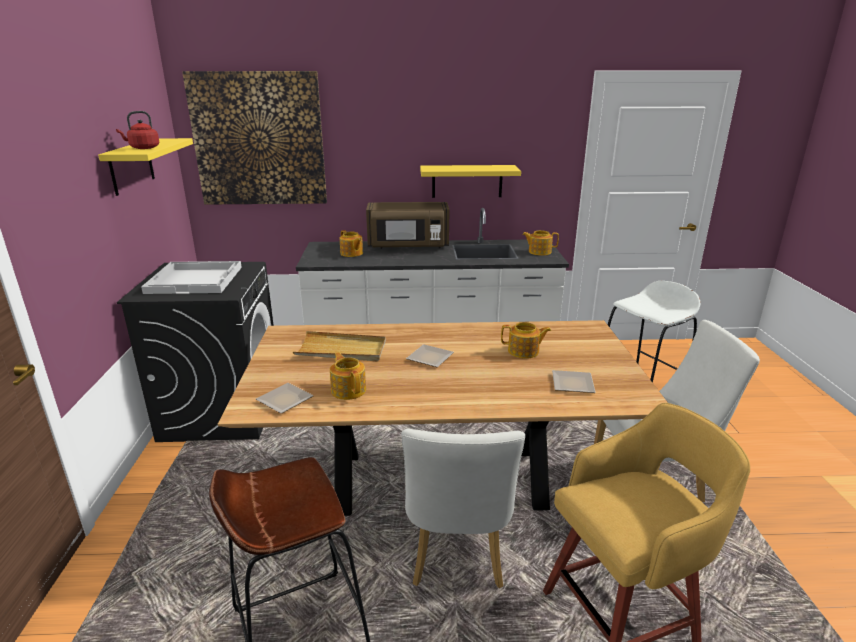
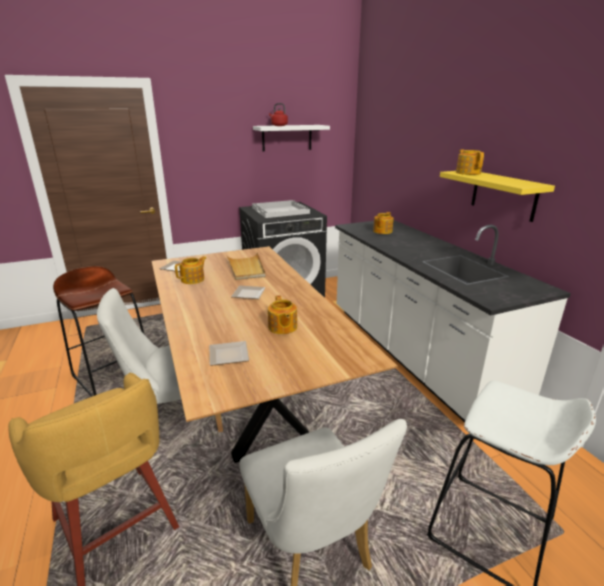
camera: 70 degrees right, 0 degrees up
yellow shelf [98,138,193,196] -> white shelf [253,125,330,152]
picture [182,71,327,205] -> none
brown microwave [366,202,450,249] -> none
teapot [522,230,559,256] -> teapot moved to [456,149,484,175]

